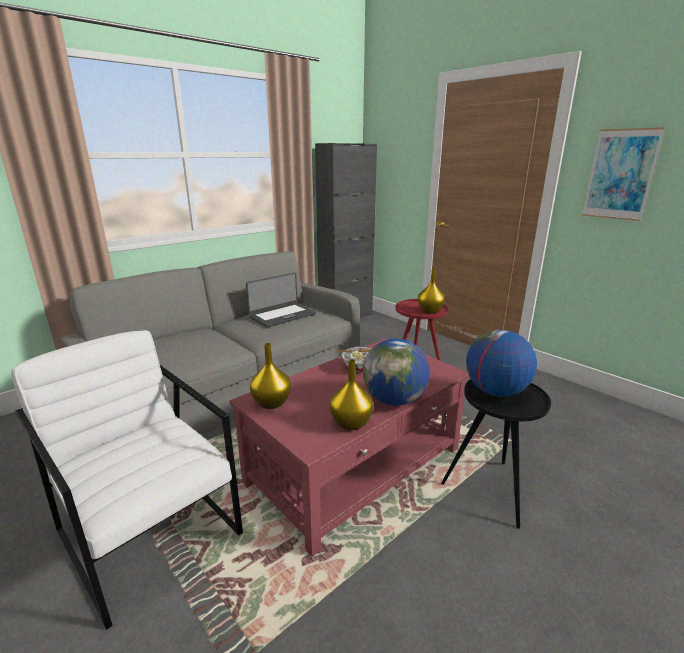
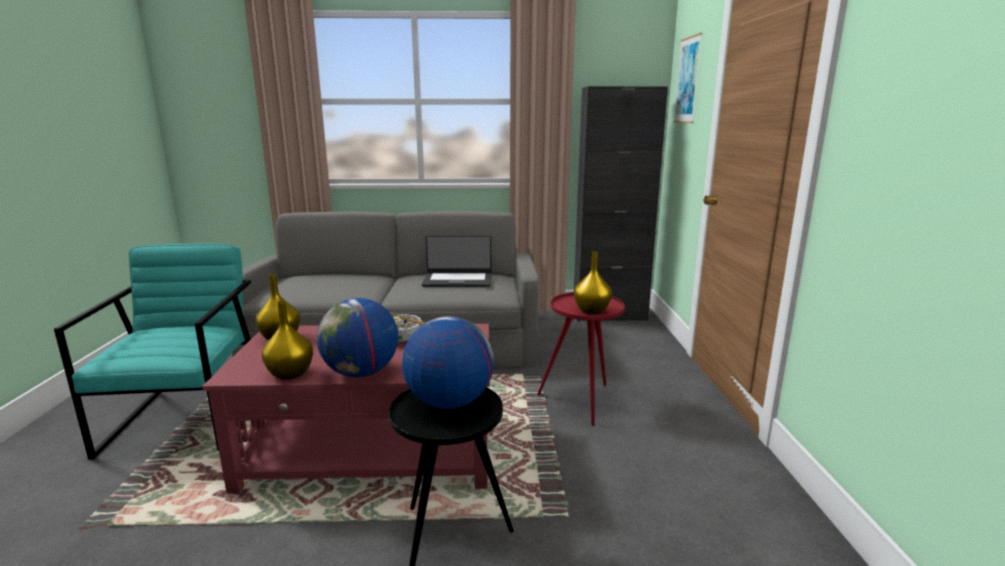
camera: 40 degrees right, 5 degrees down
white armchair [11,330,243,630] -> turquoise armchair [54,243,251,459]
picture [582,127,666,221] -> picture moved to [673,33,702,123]

